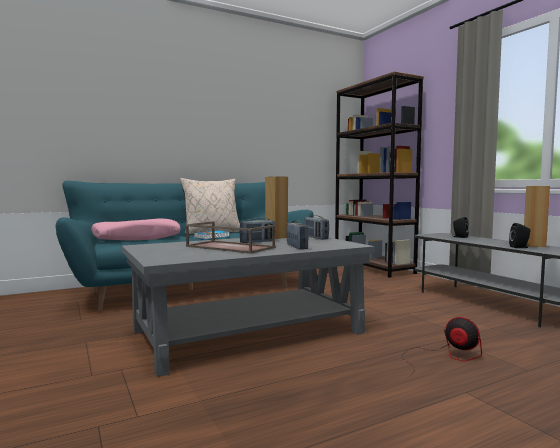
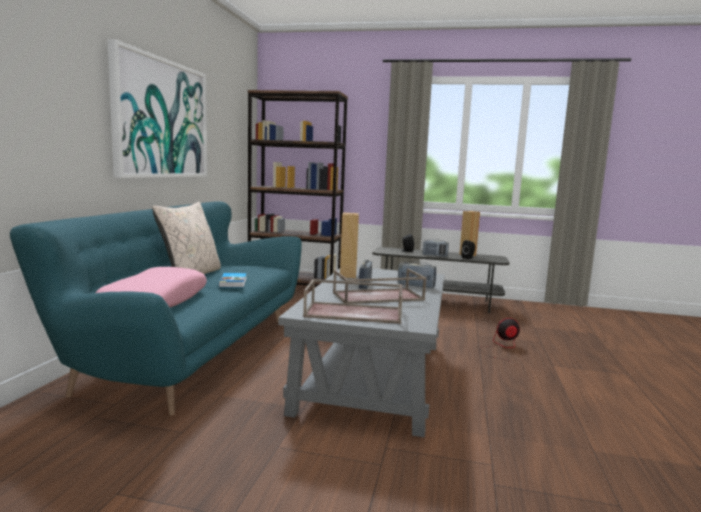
camera: 50 degrees left, 5 degrees up
radio [304,215,329,240] -> radio moved to [422,239,449,257]
none -> picture [107,39,207,178]
none -> brown tray [303,279,402,324]

